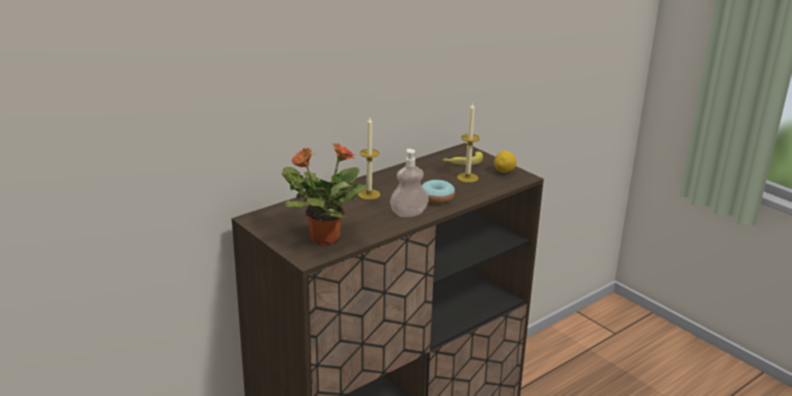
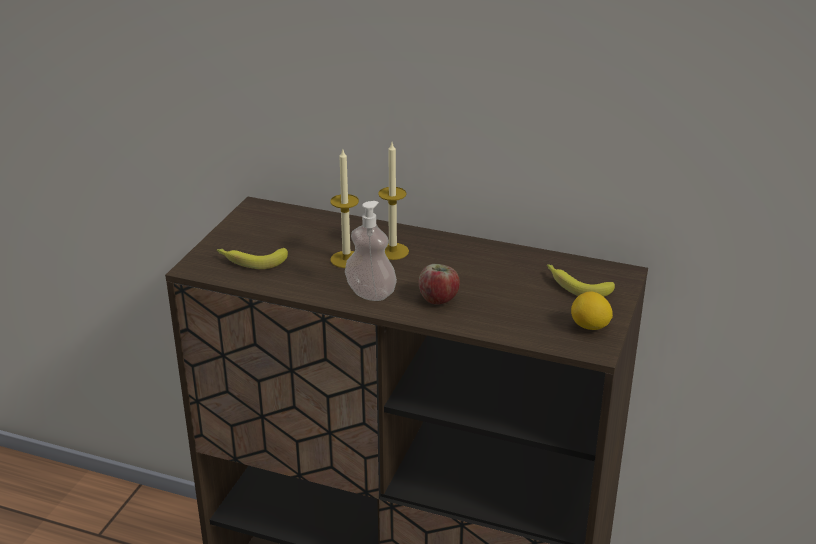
camera: 60 degrees right, 5 degrees up
potted plant [282,143,369,245] -> banana [217,248,288,269]
donut [422,180,455,204] -> apple [419,264,460,304]
candle [457,103,480,183] -> candle moved to [331,150,359,268]

